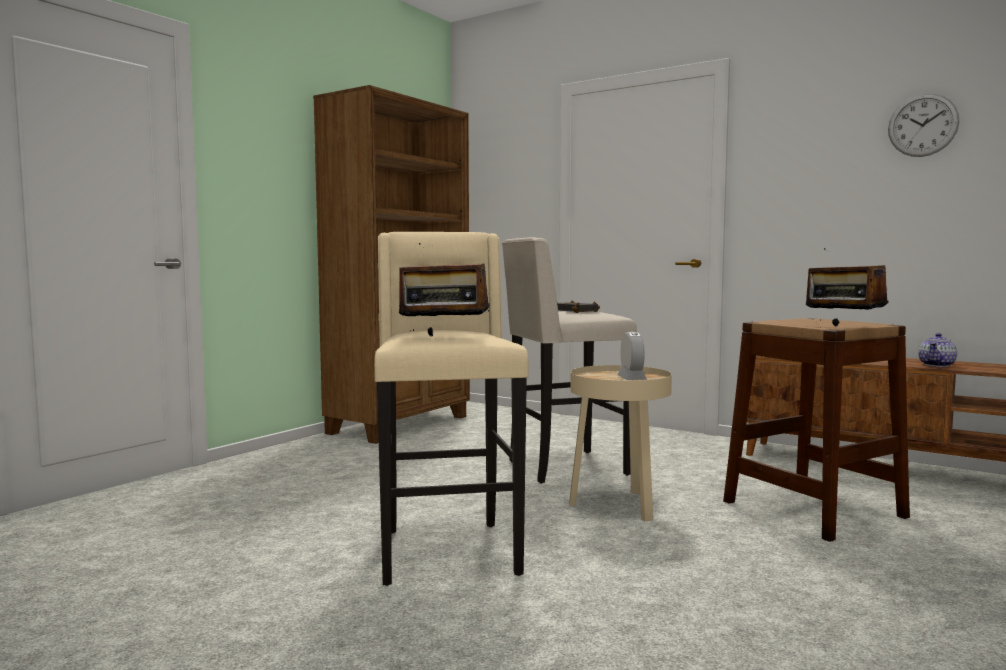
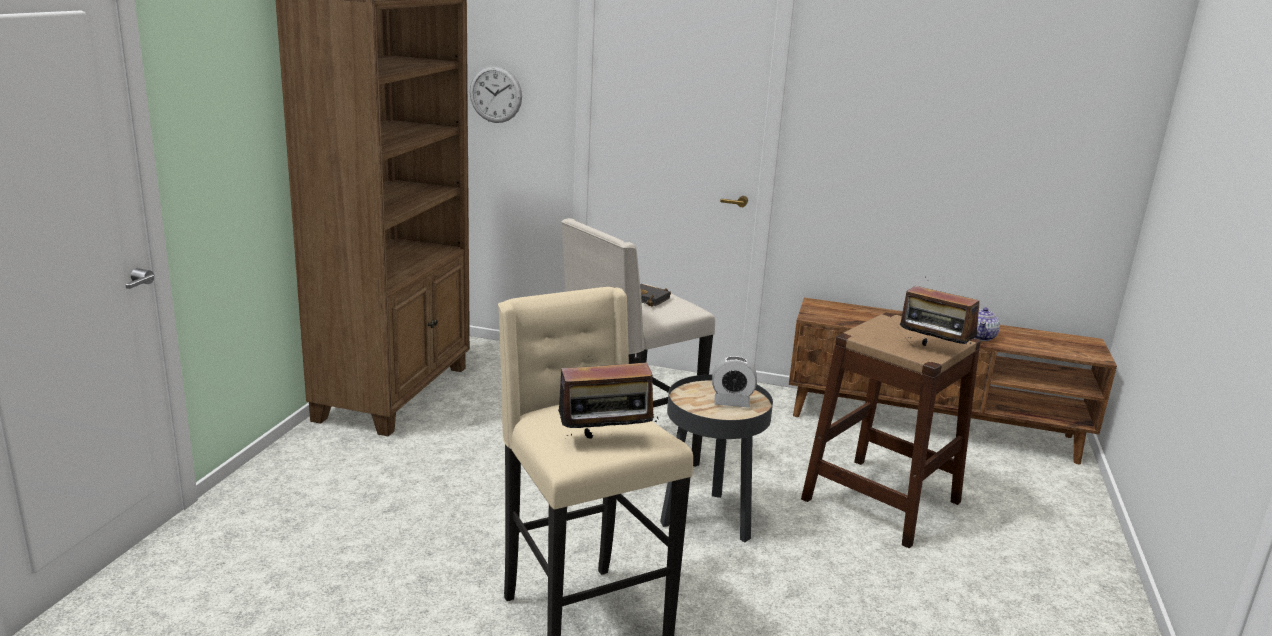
camera: 20 degrees left, 15 degrees up
beige side table [569,365,672,522] -> black side table [660,375,773,542]
alarm clock [617,331,647,380] -> alarm clock turned 120 degrees clockwise [712,356,757,408]
wall clock [888,93,959,157] -> wall clock moved to [470,66,522,123]

